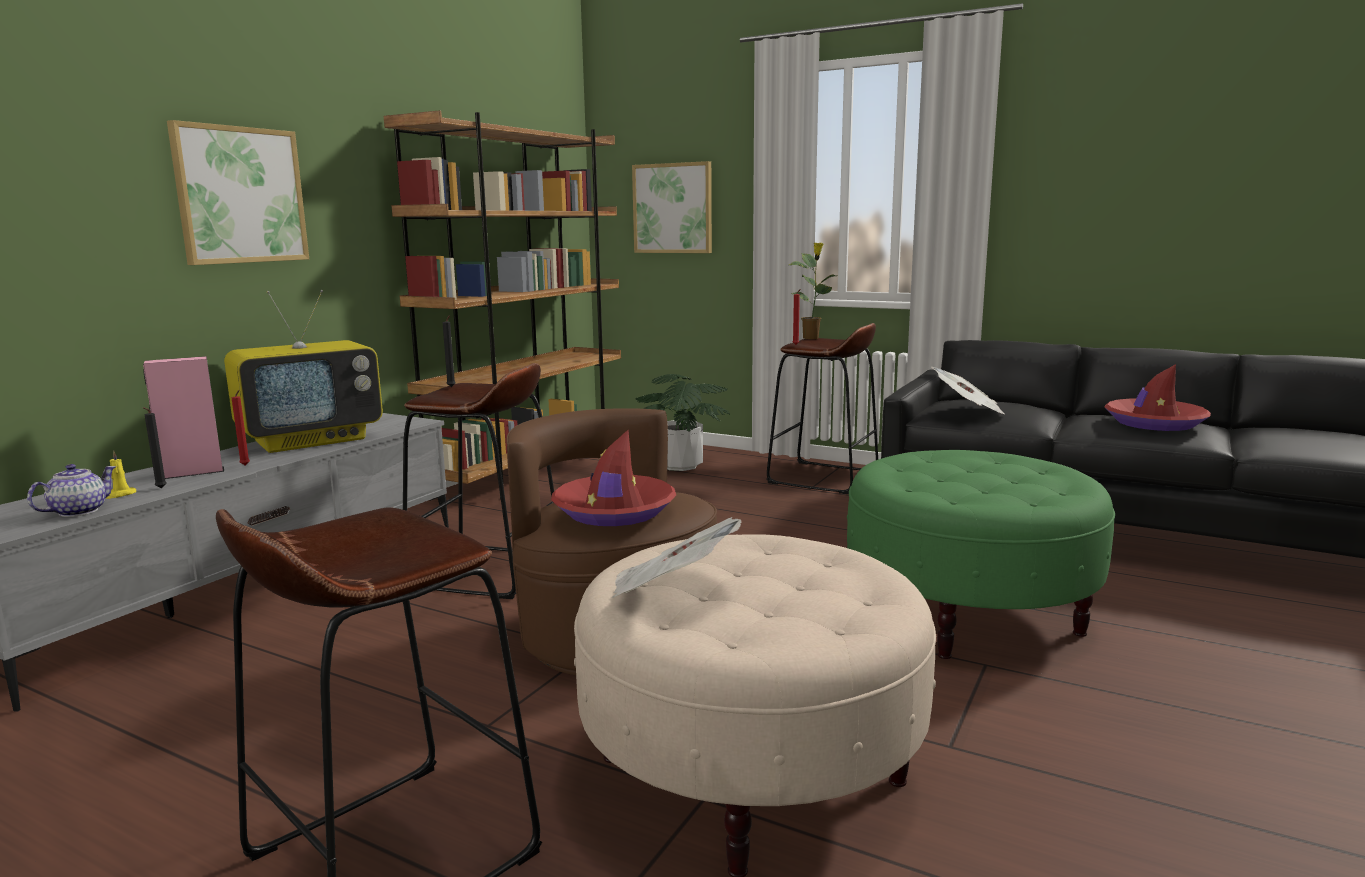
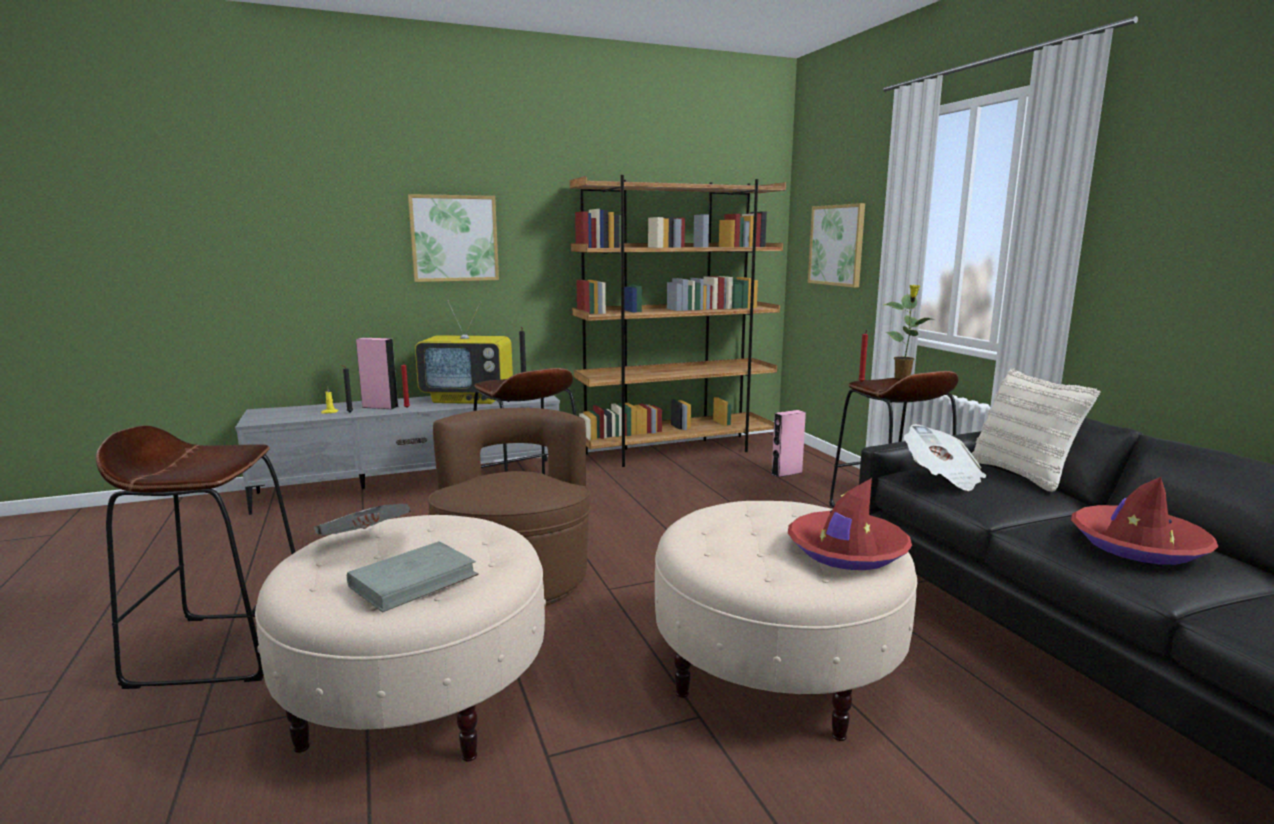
camera: 40 degrees right, 0 degrees up
teapot [27,464,116,517] -> none
red hat [551,430,676,526] -> red hat moved to [788,478,912,570]
potted plant [635,374,730,471] -> pink speaker [772,410,806,477]
green ottoman [847,450,1115,659] -> beige ottoman [655,501,917,741]
none -> grey book [347,541,479,612]
none -> beige pillow [972,369,1101,492]

